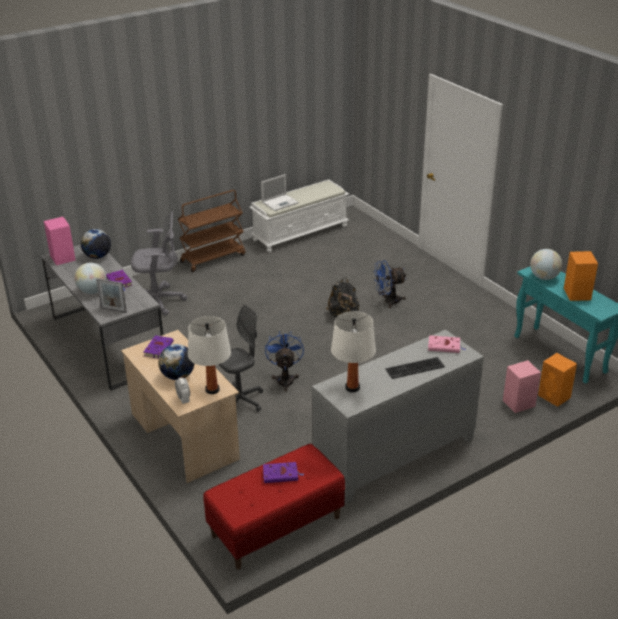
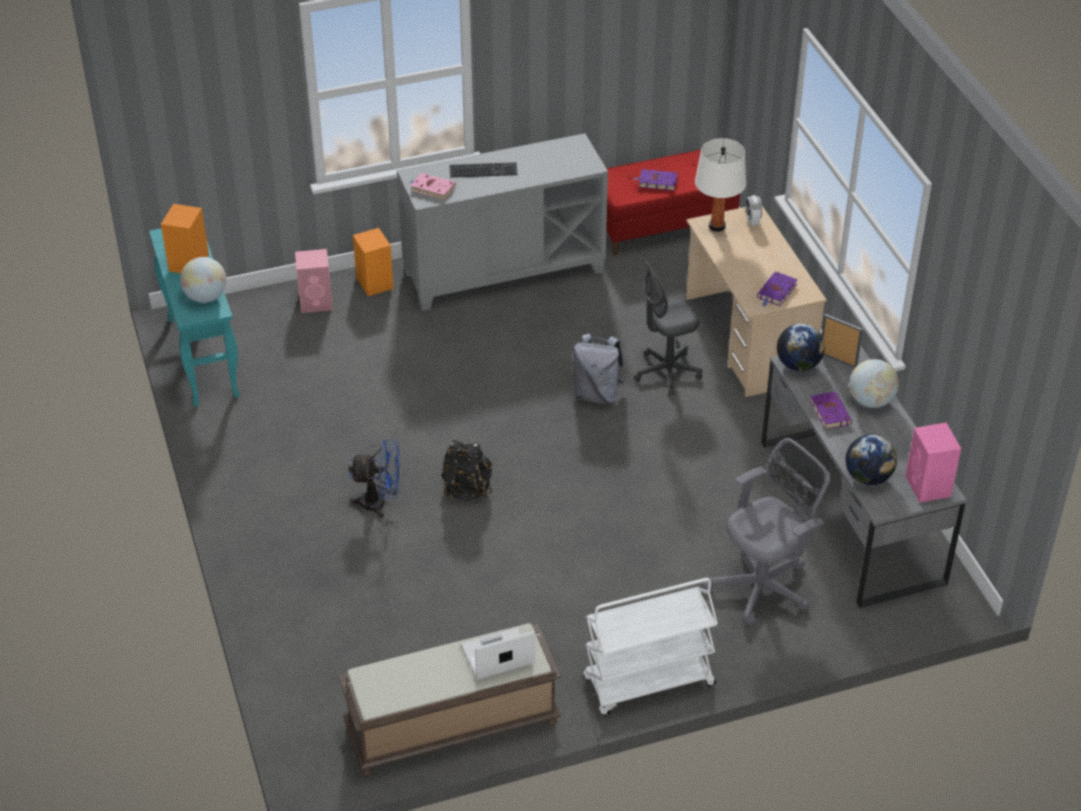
camera: 165 degrees left, 10 degrees up
grey office chair [131,211,187,316] -> grey office chair turned 135 degrees clockwise [701,438,830,625]
globe [158,344,195,380] -> globe moved to [777,324,825,371]
brown cart [178,190,246,272] -> white cart [584,578,718,716]
white bench [249,179,349,252] -> brown bench [338,623,561,776]
blue fan [265,331,304,392] -> grey backpack [572,334,624,404]
white table lamp [331,311,376,392] -> none
orange speaker [538,353,577,407] -> orange speaker moved to [353,228,394,296]

